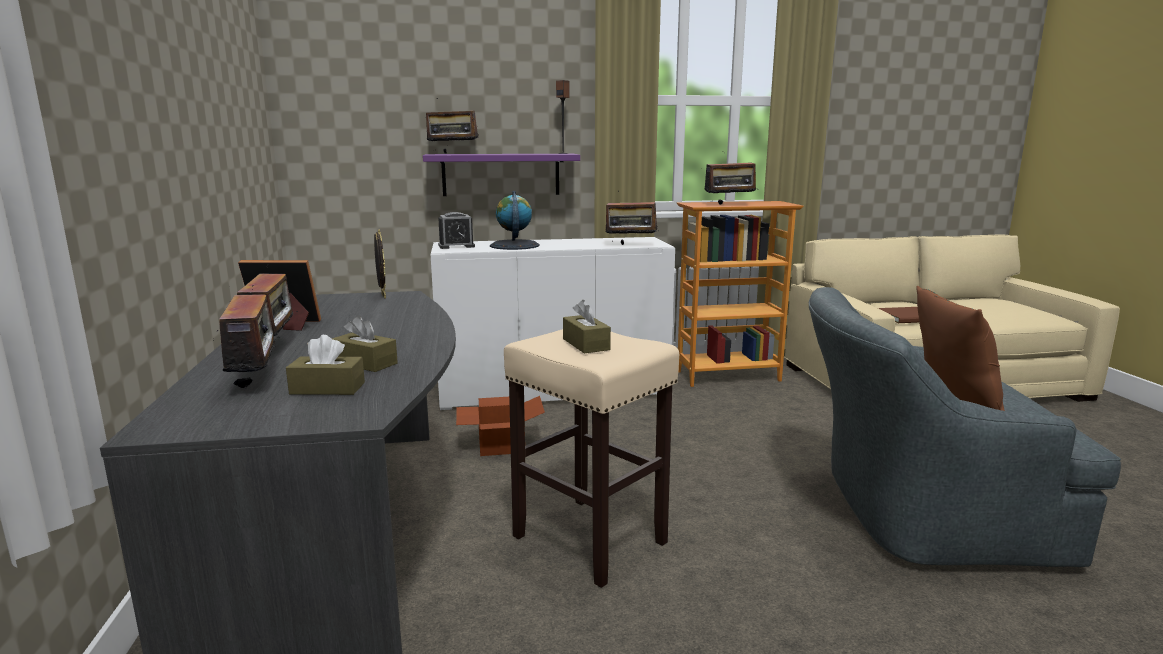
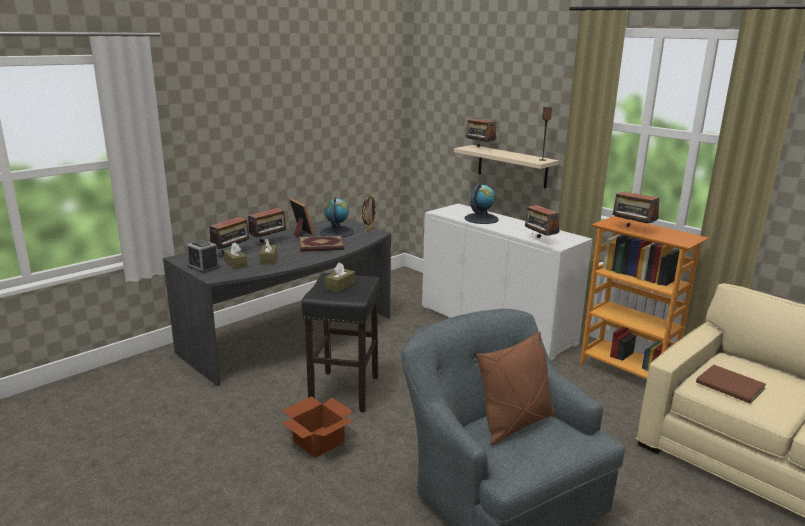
camera: 55 degrees right, 5 degrees up
purple shelf [423,154,580,196] -> beige shelf [454,145,559,189]
alarm clock [438,212,475,249] -> alarm clock moved to [186,240,219,273]
cardboard box [456,396,545,456] -> cardboard box moved to [282,396,355,458]
beige stool [504,329,679,588] -> black stool [301,273,380,412]
none -> book [299,235,344,252]
none -> globe [320,197,354,237]

